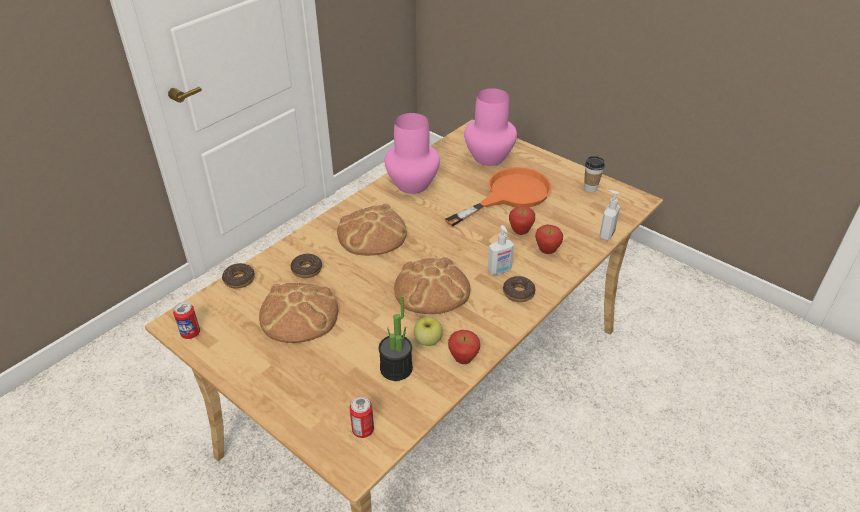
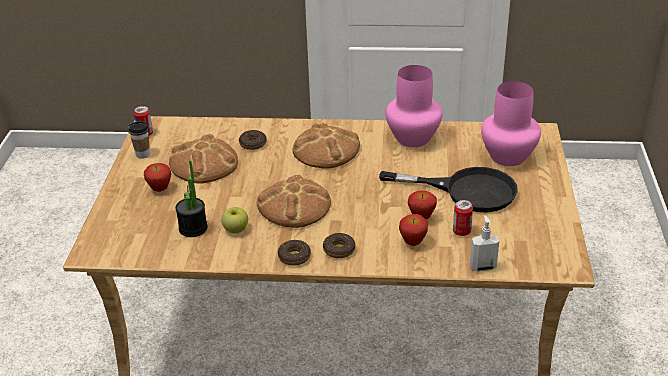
camera: 55 degrees right, 5 degrees down
donut [222,263,255,289] -> donut moved to [278,240,311,266]
can [350,397,374,438] -> can moved to [453,200,473,236]
orange frying pan [445,167,552,227] -> black frying pan [379,167,518,212]
apple [448,330,480,364] -> apple moved to [144,163,171,192]
soap dispenser [487,225,514,275] -> none
cup [584,156,605,192] -> cup moved to [128,121,150,159]

